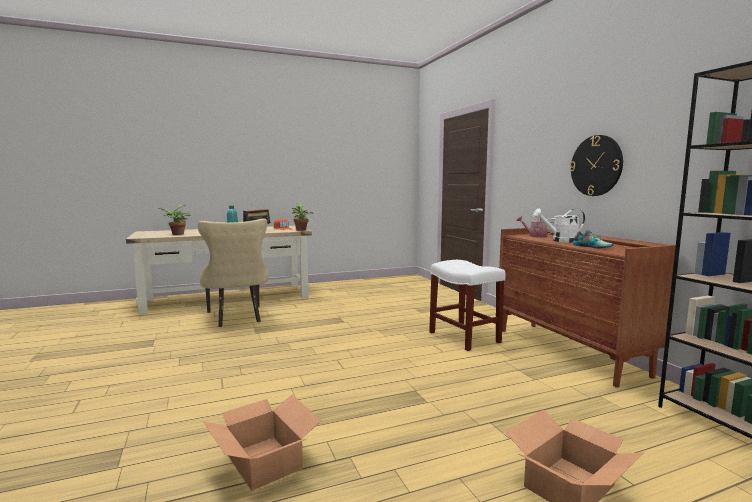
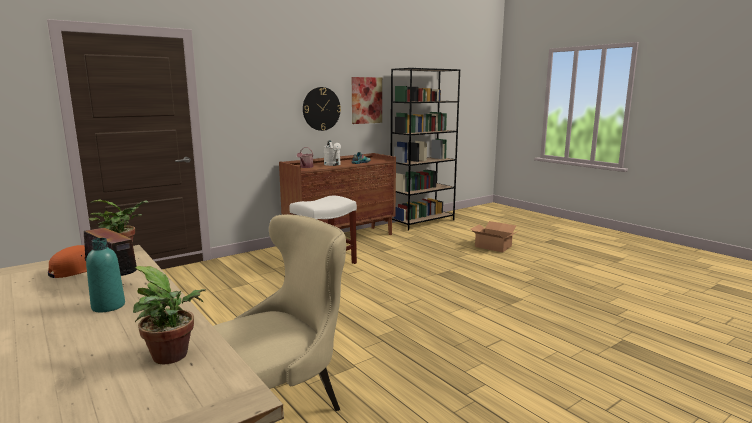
camera: 105 degrees left, 5 degrees up
cardboard box [203,394,321,491] -> none
none -> picture [352,77,382,124]

